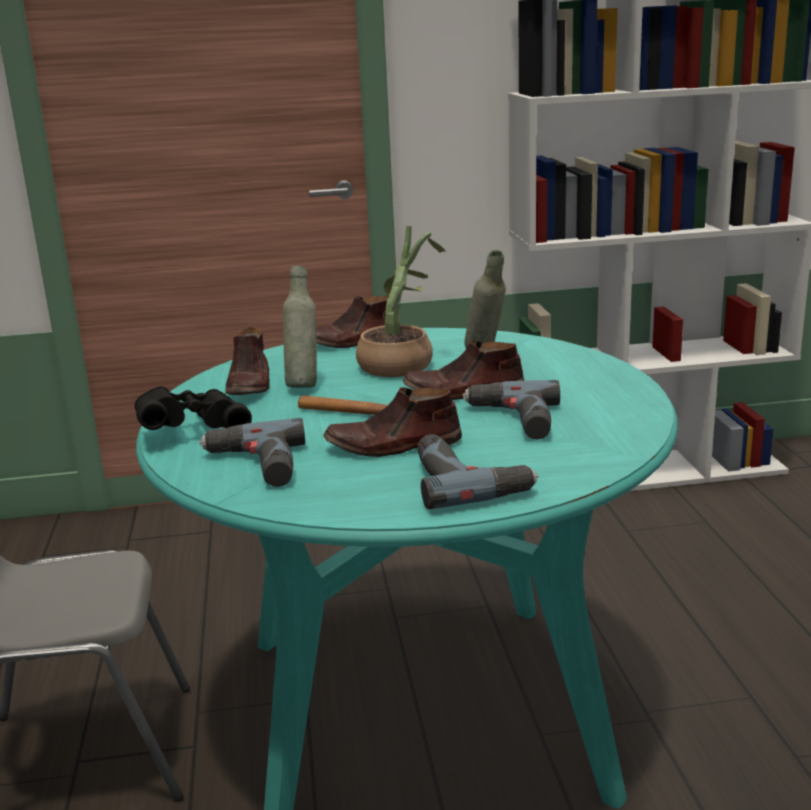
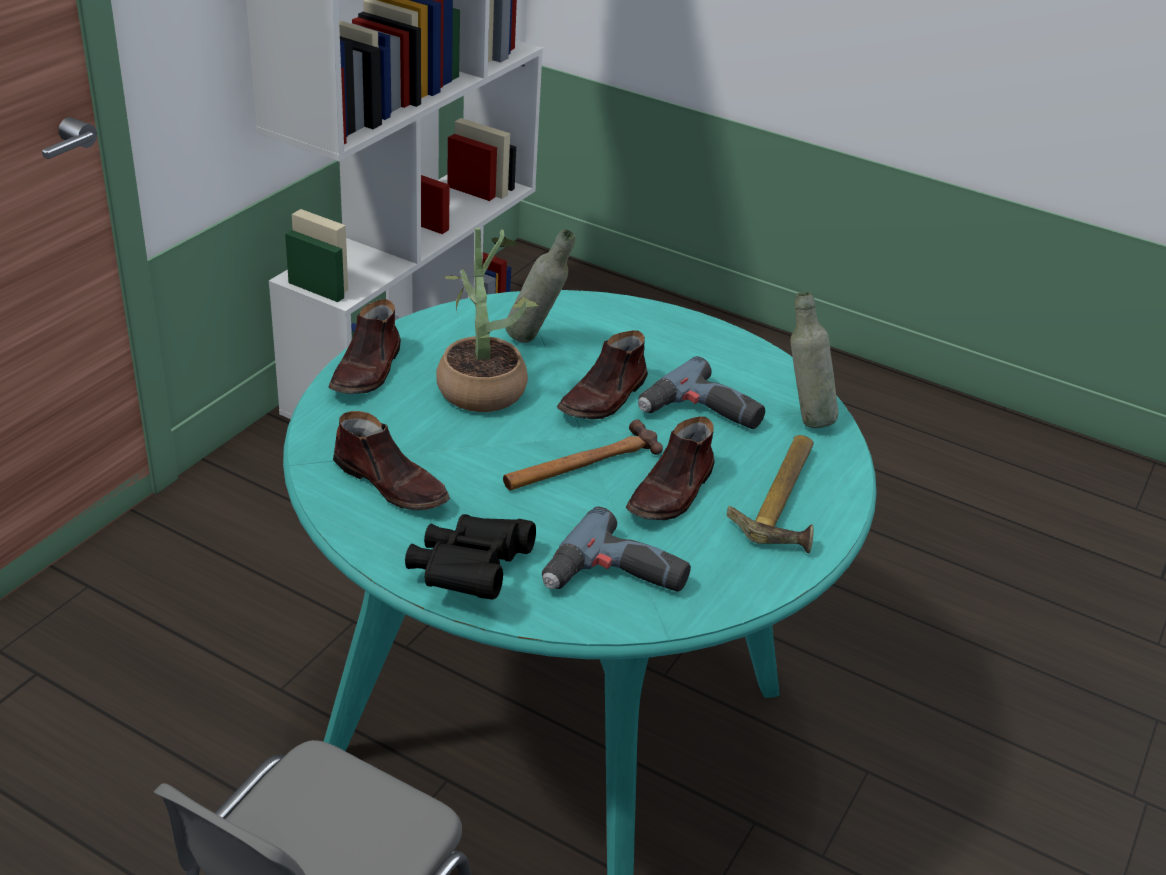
camera: 55 degrees left, 15 degrees up
grey bottle [283,266,317,388] -> grey bottle moved to [790,292,838,428]
power drill [418,434,538,509] -> hammer [727,435,814,553]

